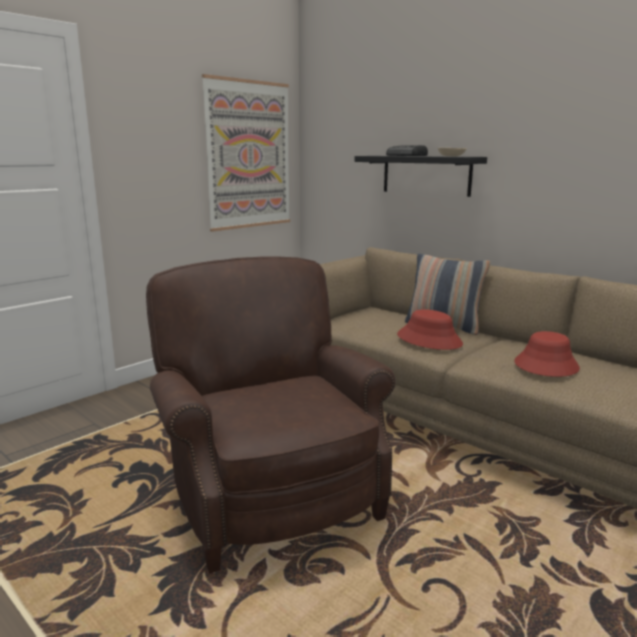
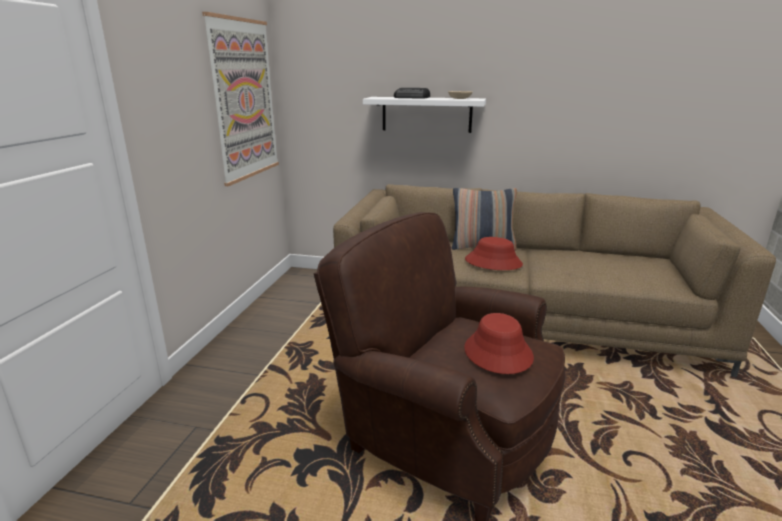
camera: 30 degrees left, 5 degrees up
black shelf [355,156,487,197] -> white shelf [363,97,486,133]
red hat [514,331,580,377] -> red hat moved to [464,313,534,374]

